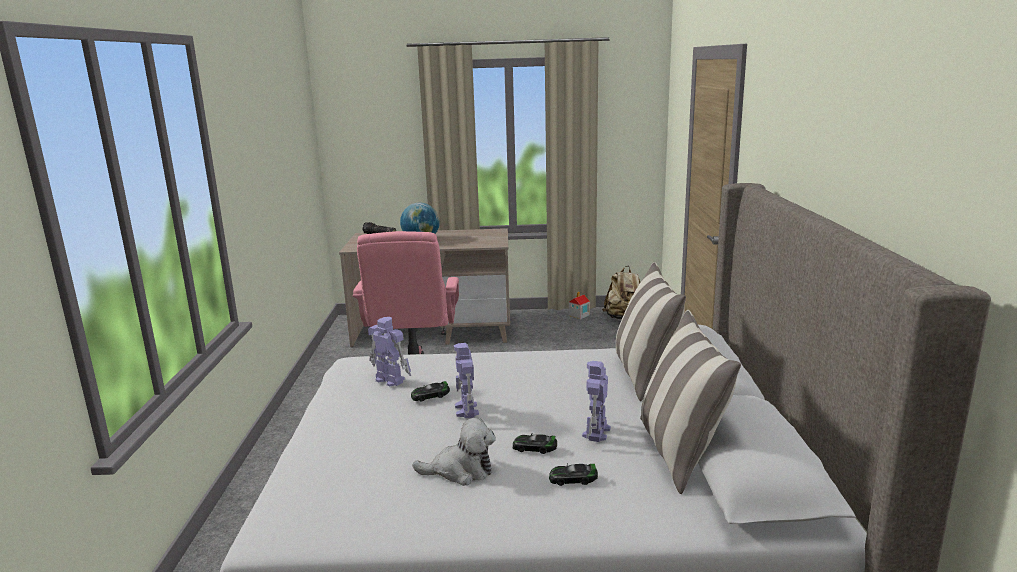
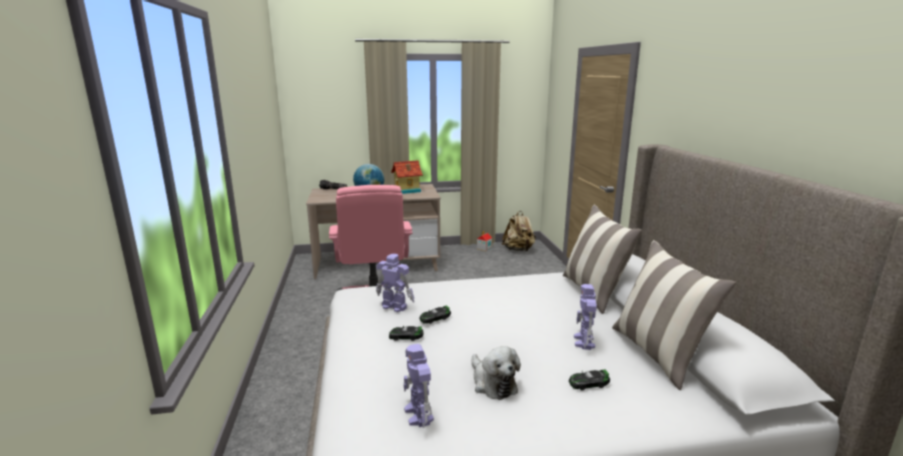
camera: 10 degrees left, 0 degrees up
plush toy [412,417,496,486] -> plush toy turned 75 degrees clockwise [472,346,521,400]
toy robot [454,343,479,418] -> toy robot moved to [404,344,434,428]
toy car [513,433,557,454] -> toy car moved to [389,326,424,341]
none -> toy house [391,160,423,194]

